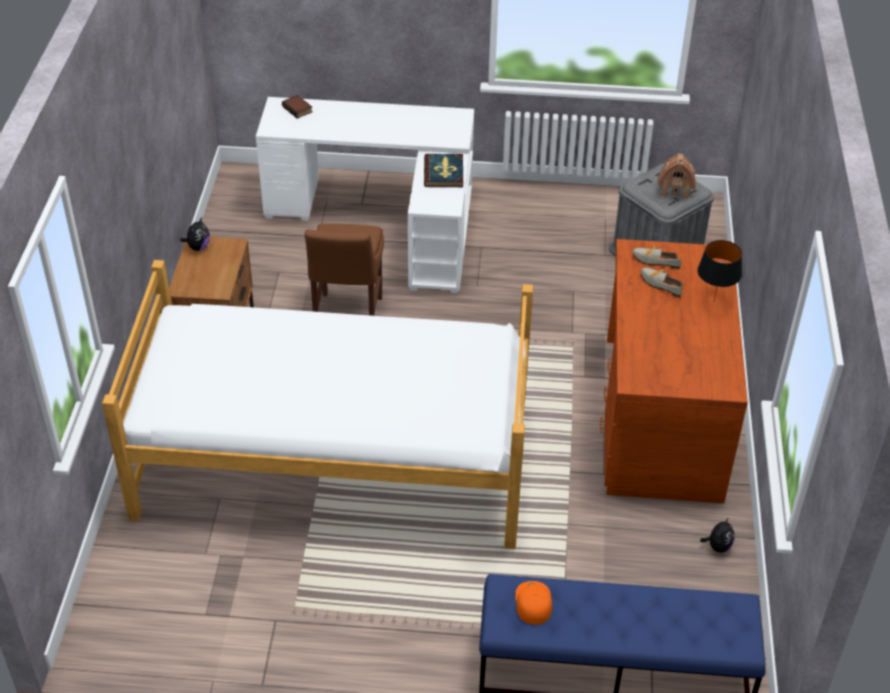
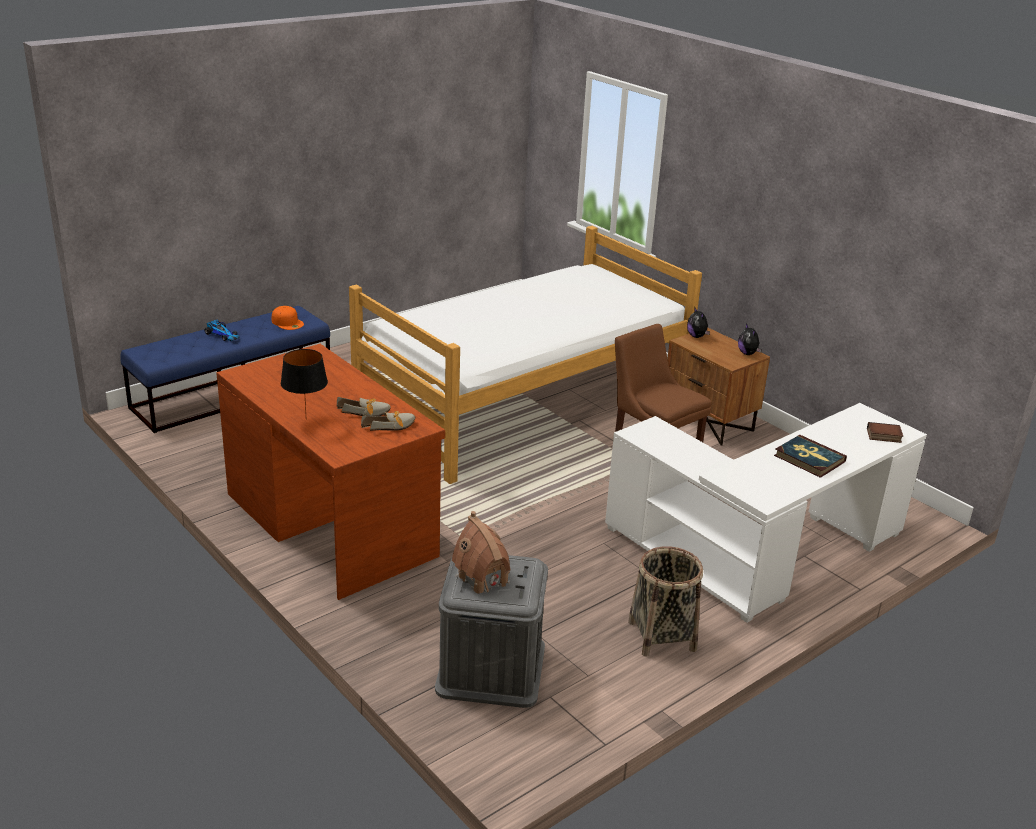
camera: 135 degrees right, 15 degrees down
book [424,154,463,187] -> book moved to [774,435,847,478]
plush toy [700,517,735,553] -> plush toy moved to [687,306,710,338]
none -> toy car [204,320,240,341]
none -> basket [628,546,703,657]

